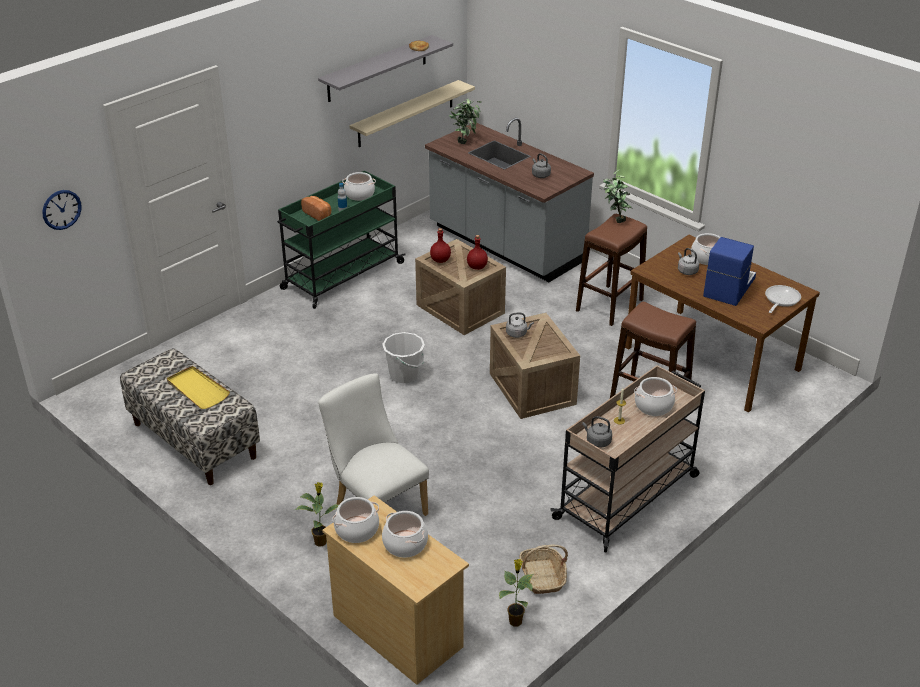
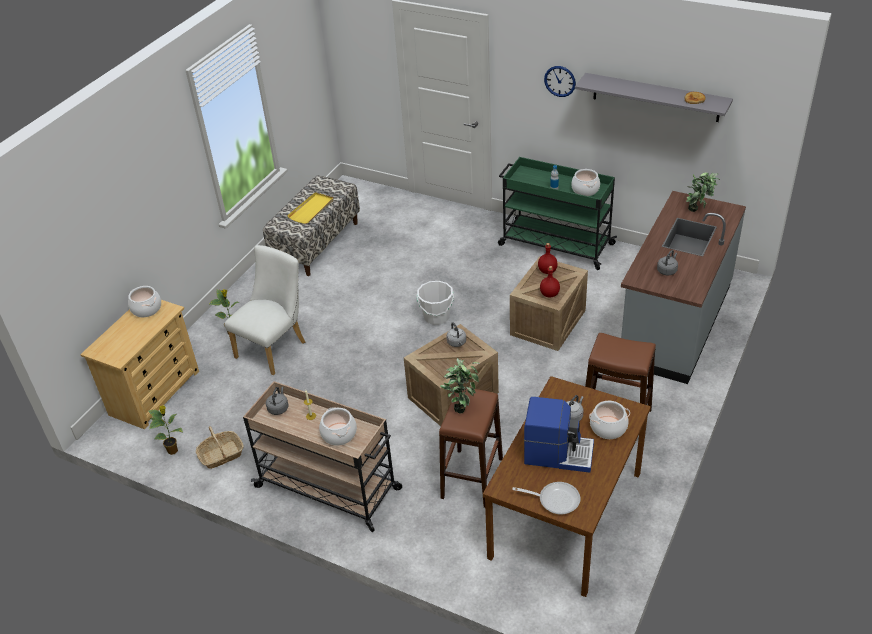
camera: 75 degrees right, 5 degrees up
wall clock [42,190,82,230] -> wall clock moved to [544,66,576,97]
bread [301,196,331,221] -> none
beige shelf [350,80,475,147] -> none
cooking pot [382,511,428,558] -> none
potted plant [603,169,632,223] -> potted plant moved to [440,358,480,414]

